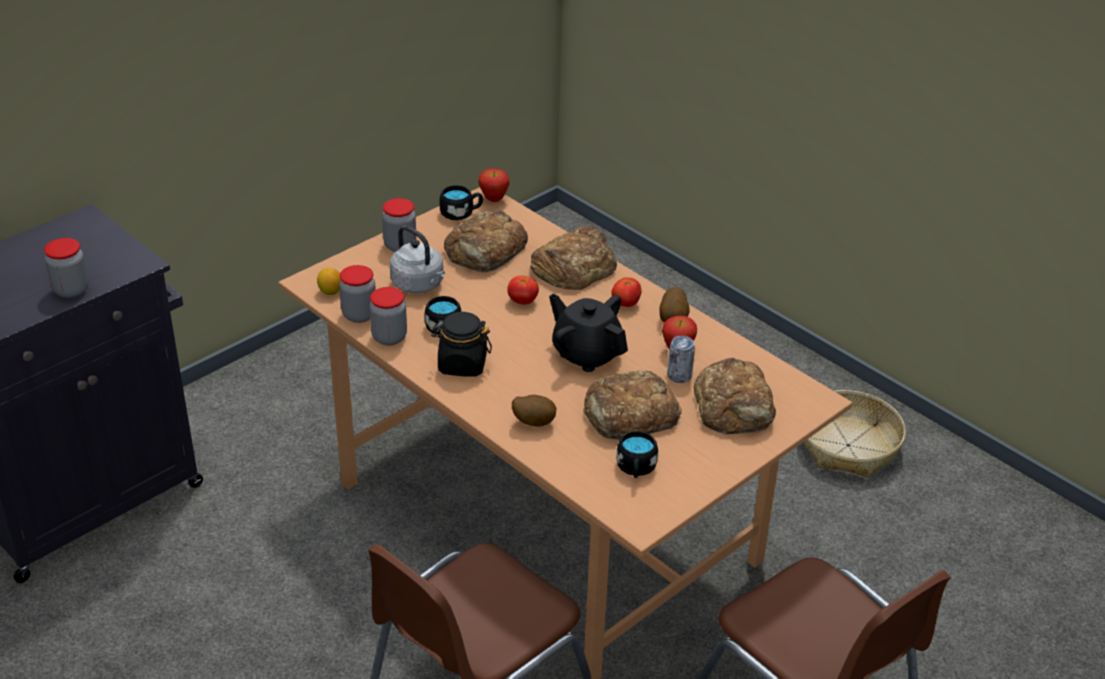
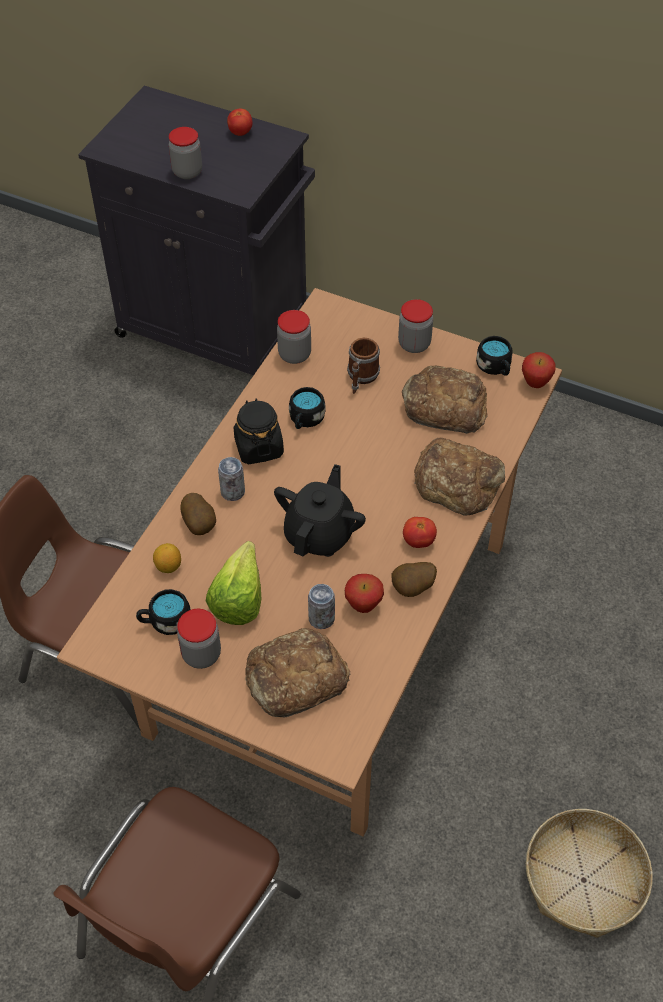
camera: 70 degrees right, 15 degrees up
lemon [317,268,341,295] -> lemon moved to [153,543,181,573]
jar [369,287,407,346] -> jar moved to [177,609,221,669]
grey kettle [390,226,445,293] -> mug [347,338,380,394]
tomato [507,276,539,304] -> tomato moved to [227,108,252,136]
bread [583,370,682,440] -> lettuce [206,541,261,625]
none -> can [218,457,245,501]

